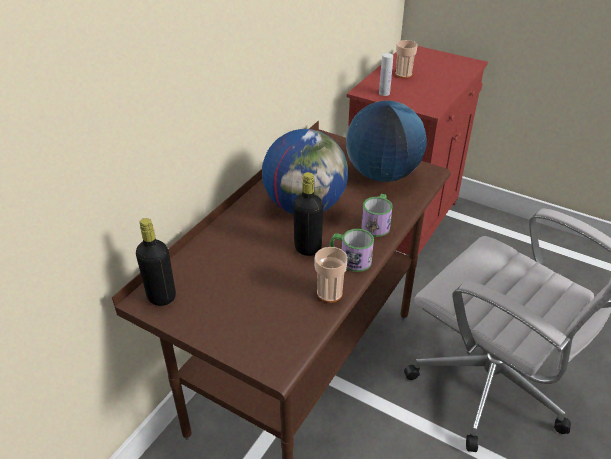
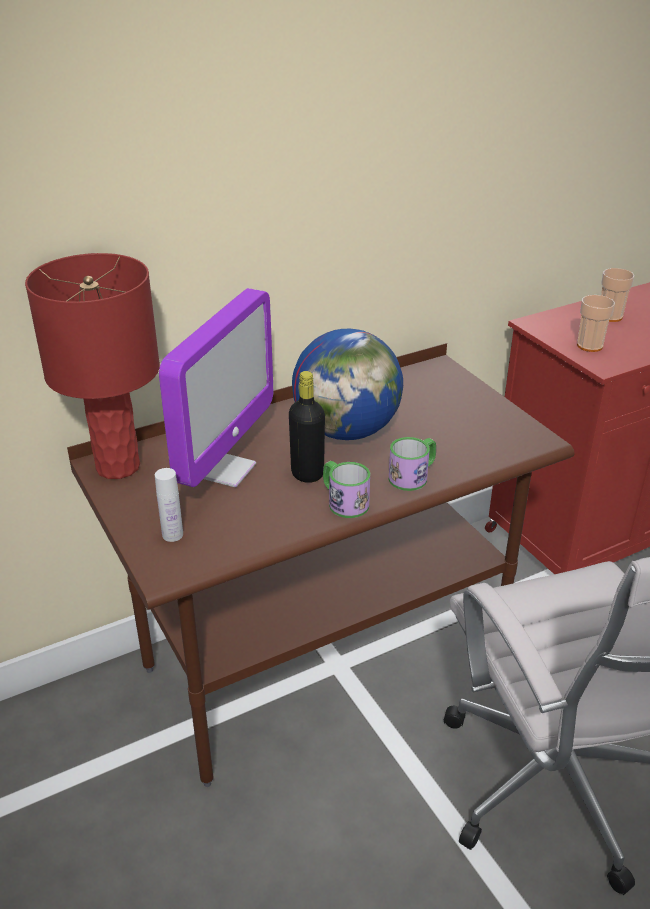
camera: 30 degrees right, 5 degrees down
black bottle [136,218,176,306] -> red table lamp [25,253,160,479]
cup [314,247,348,303] -> cup moved to [577,295,615,352]
globe [346,101,427,182] -> none
white bottle [379,53,393,96] -> white bottle moved to [155,468,183,542]
none -> monitor [159,288,273,487]

